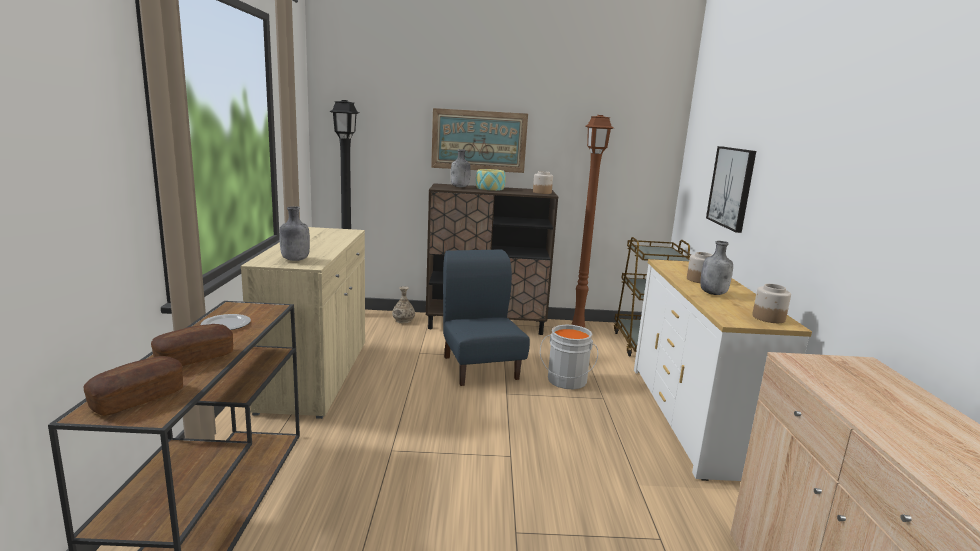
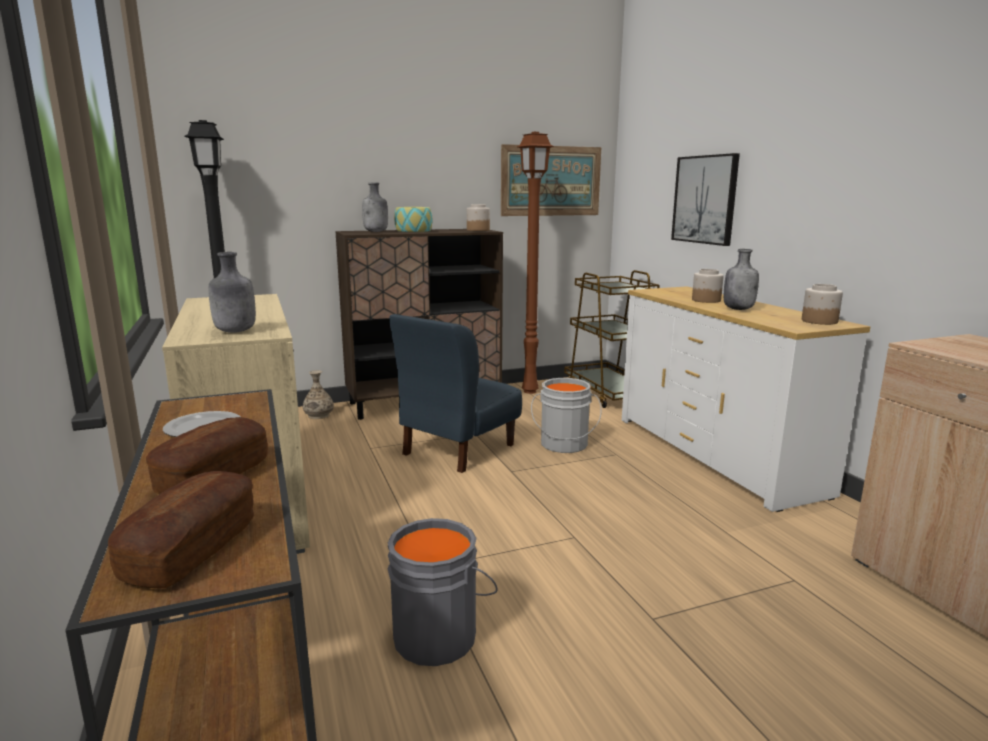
camera: 20 degrees left, 0 degrees up
picture [431,108,528,173] -> picture moved to [501,144,601,216]
blue chair [443,249,530,386] -> blue chair turned 105 degrees counterclockwise [389,314,522,473]
none -> grey bucket [387,518,498,666]

